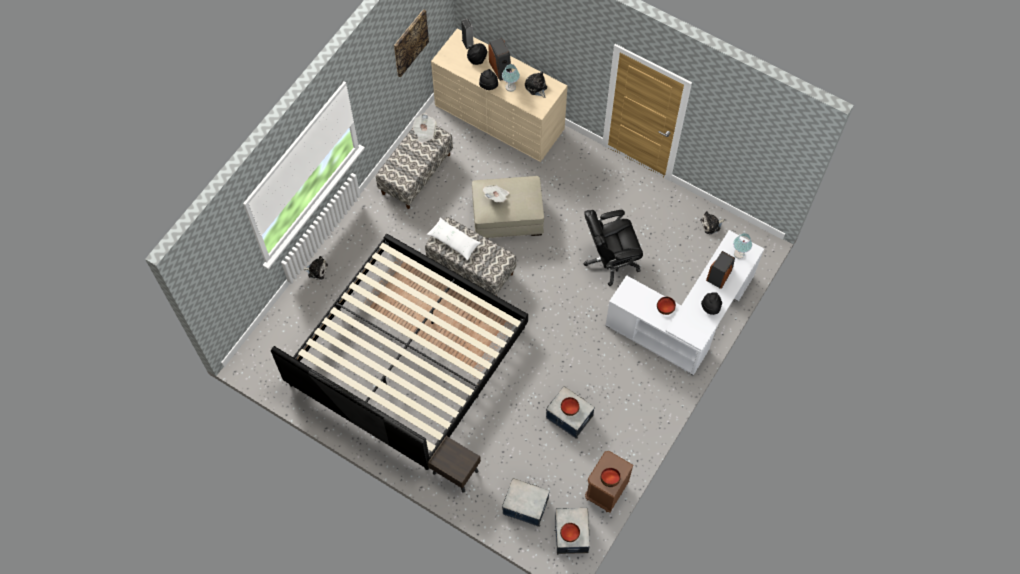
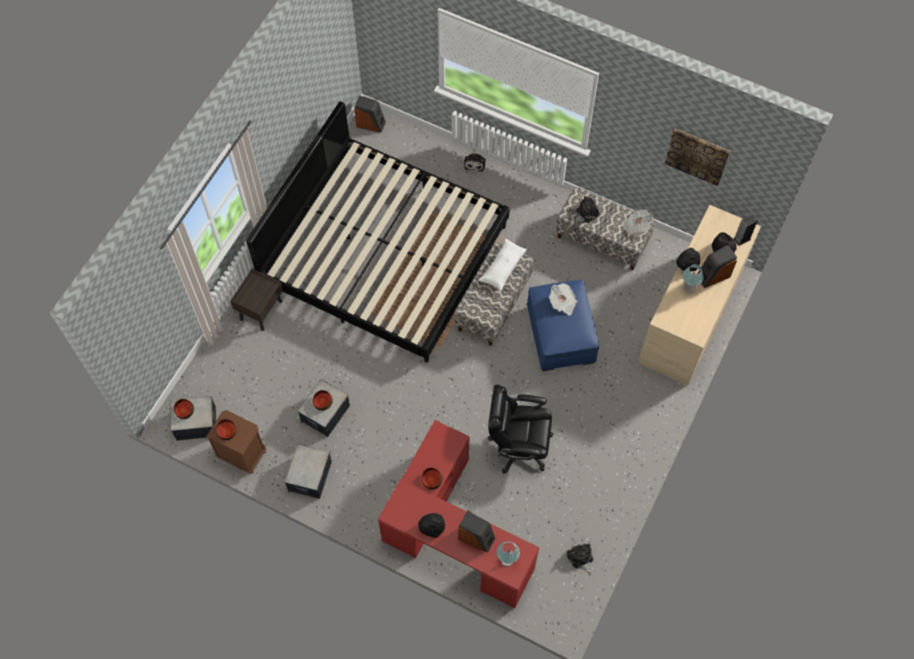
camera: 85 degrees right, 0 degrees up
beige ottoman [472,176,544,239] -> blue ottoman [527,280,599,371]
storage box [502,478,550,527] -> storage box moved to [285,444,332,499]
plush toy [525,72,547,98] -> plush toy moved to [574,196,600,223]
black office chair [583,210,643,286] -> black office chair turned 60 degrees counterclockwise [488,385,553,473]
white desk [606,230,764,375] -> red desk [378,420,539,609]
none -> speaker [354,96,386,133]

